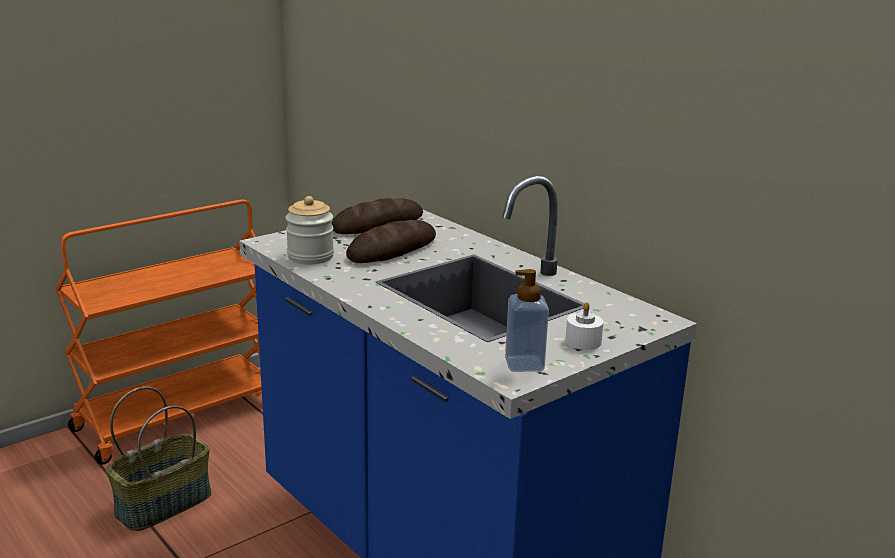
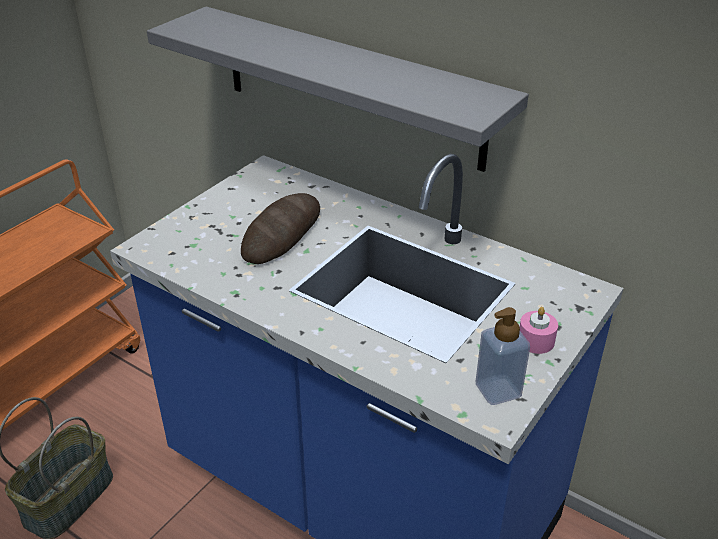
camera: 15 degrees left, 15 degrees up
jar [285,196,334,264] -> none
bread [331,198,423,234] -> none
white candle [565,302,604,350] -> pink candle [520,307,558,354]
none -> grey shelf [147,7,529,172]

